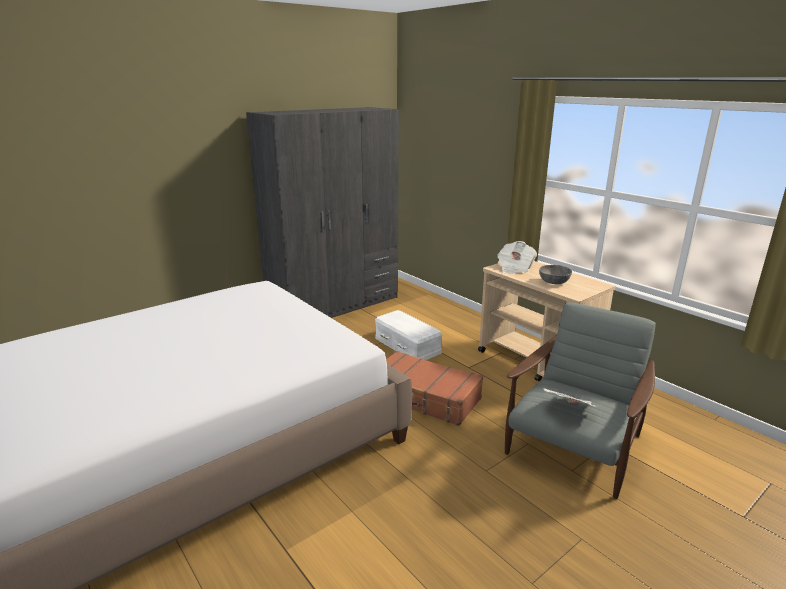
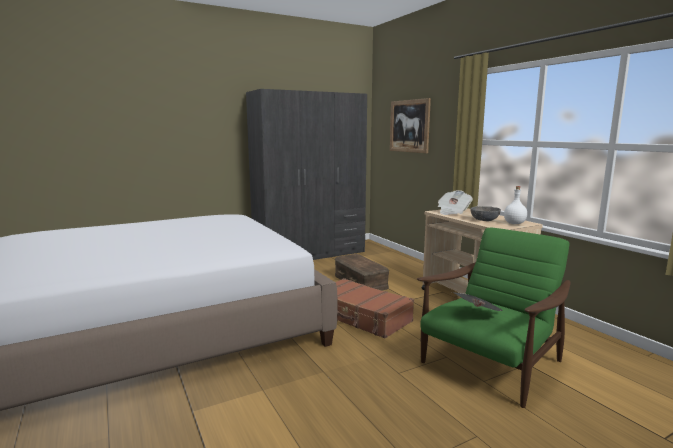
camera: 10 degrees right, 10 degrees down
white storage box [375,310,443,360] -> brown storage box [335,254,389,291]
grey armchair [505,303,656,499] -> green armchair [417,228,571,408]
none -> picture [390,98,431,153]
none -> white bottle [504,186,527,224]

